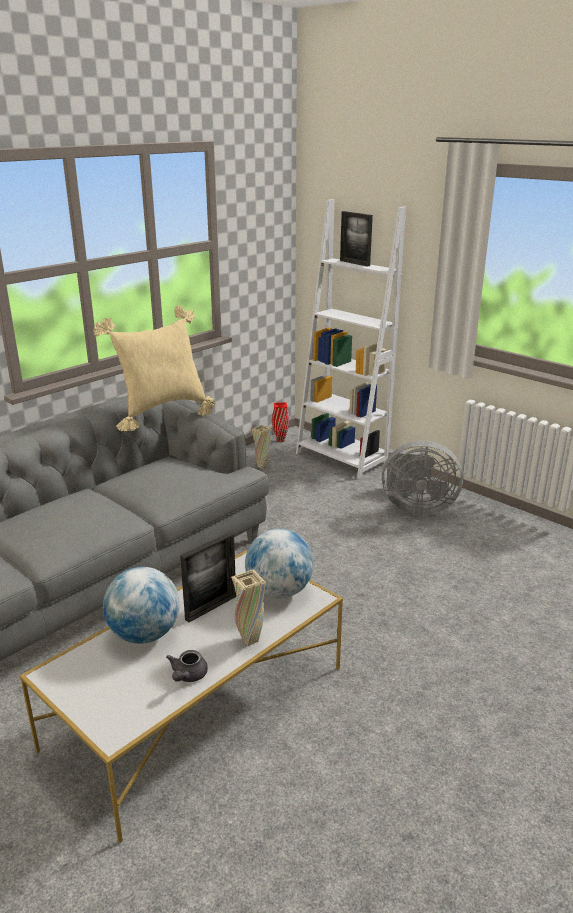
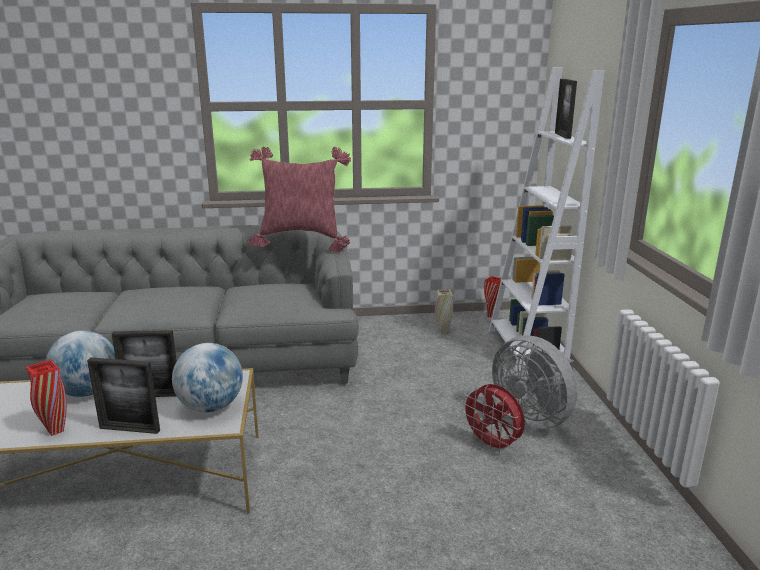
camera: 40 degrees right, 5 degrees down
beige pillow [93,305,216,432] -> red pillow [247,147,351,253]
grey teapot [166,650,208,682] -> red vase [26,360,67,436]
beige vase [231,570,266,646] -> picture frame [87,357,160,434]
none -> red fan [460,384,525,453]

